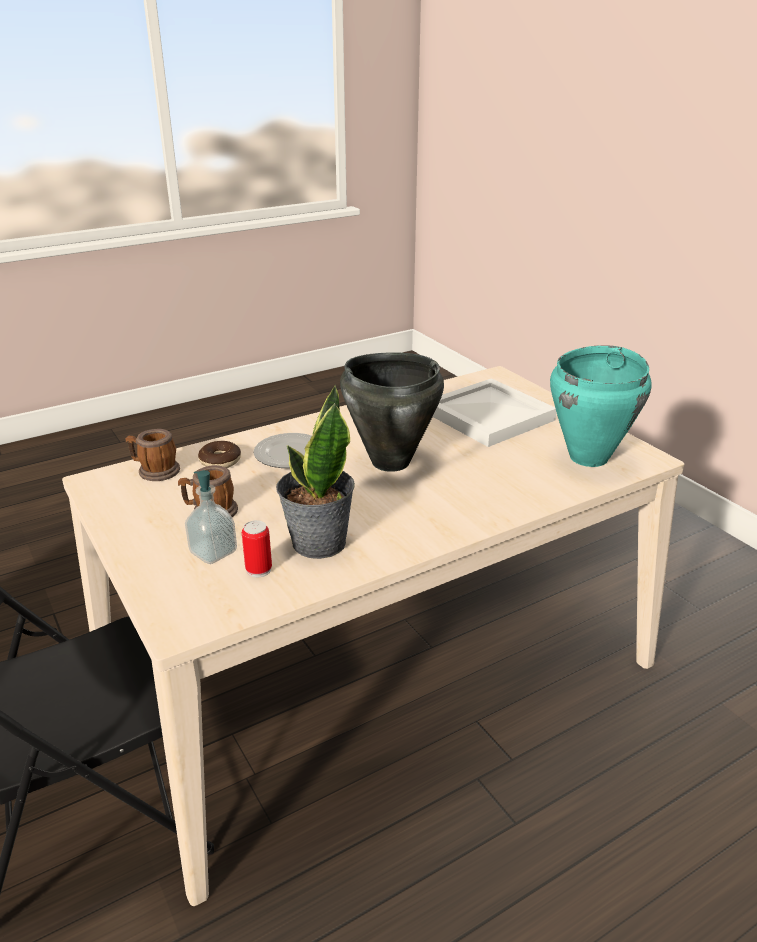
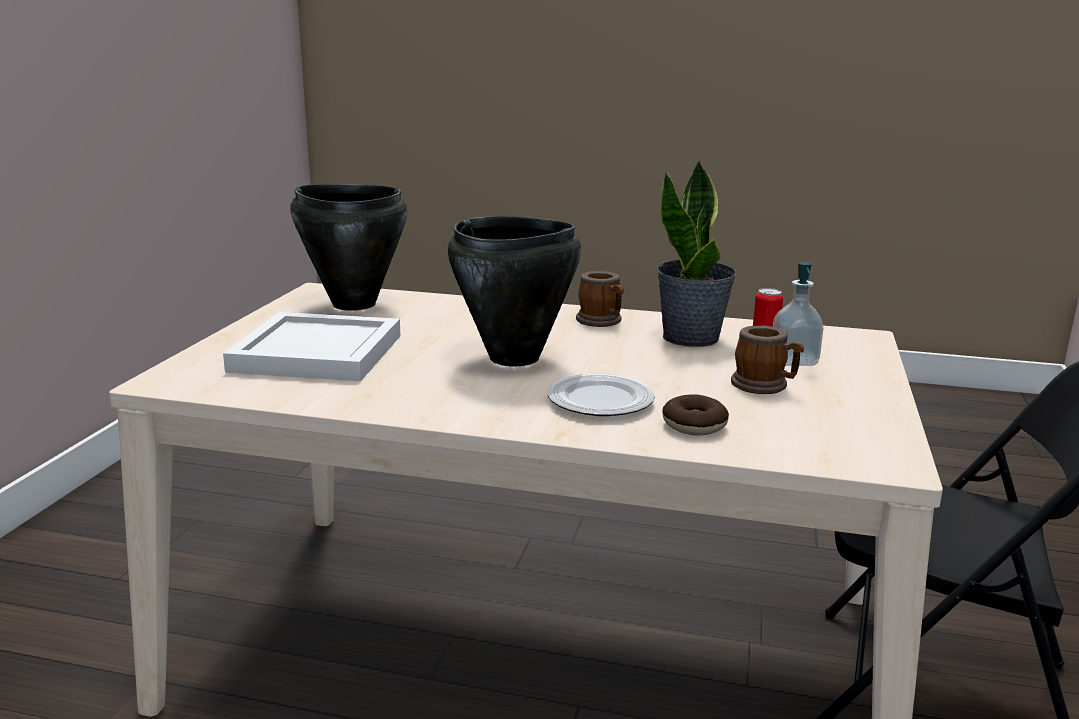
camera: 135 degrees left, 10 degrees down
mug [125,429,180,481] -> mug moved to [576,271,624,327]
turquoise cooking pot [550,345,652,467] -> black cooking pot [290,185,407,311]

